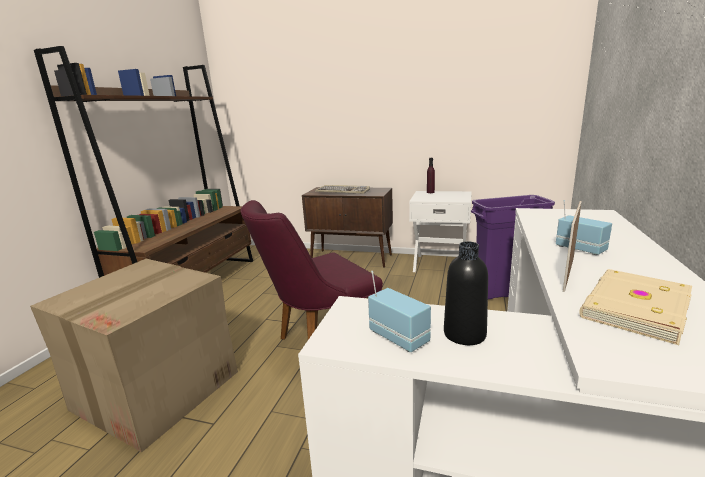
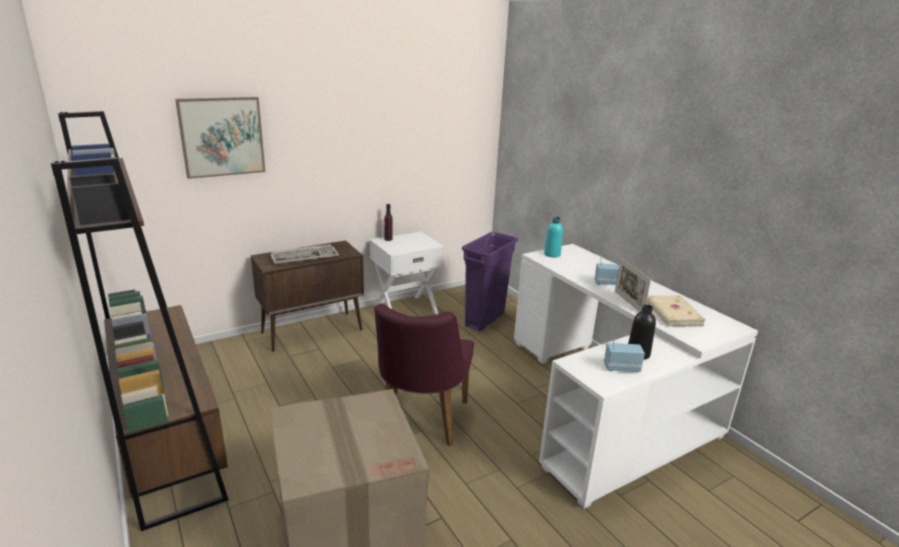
camera: 50 degrees left, 5 degrees up
none -> picture [175,97,265,179]
none -> turquoise bottle [544,217,563,257]

